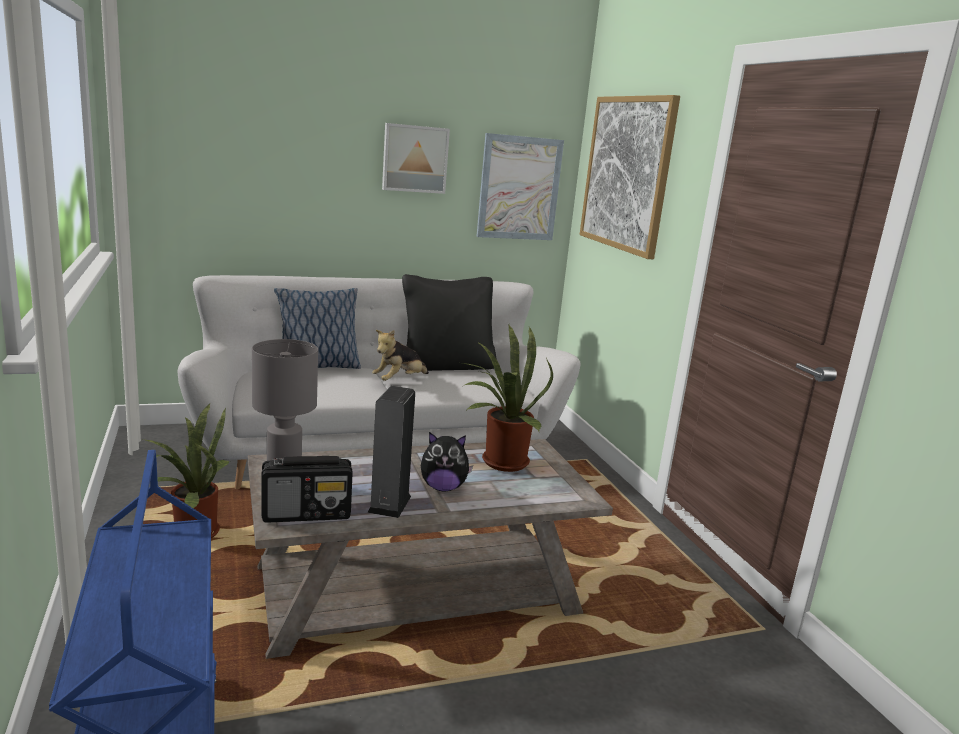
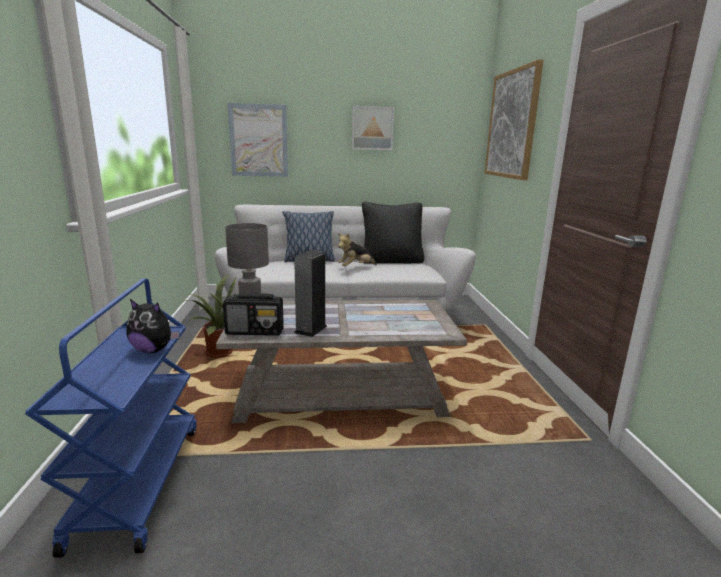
camera: 15 degrees right, 0 degrees up
plush toy [421,432,473,491] -> plush toy moved to [127,299,179,353]
potted plant [462,325,553,472] -> none
picture [476,133,564,240] -> picture moved to [228,103,288,177]

